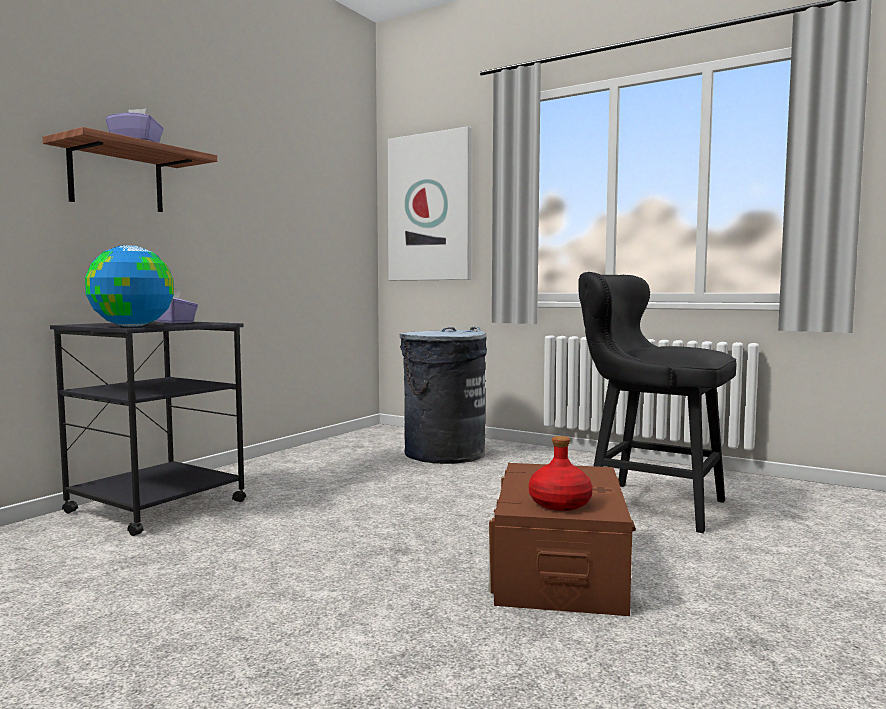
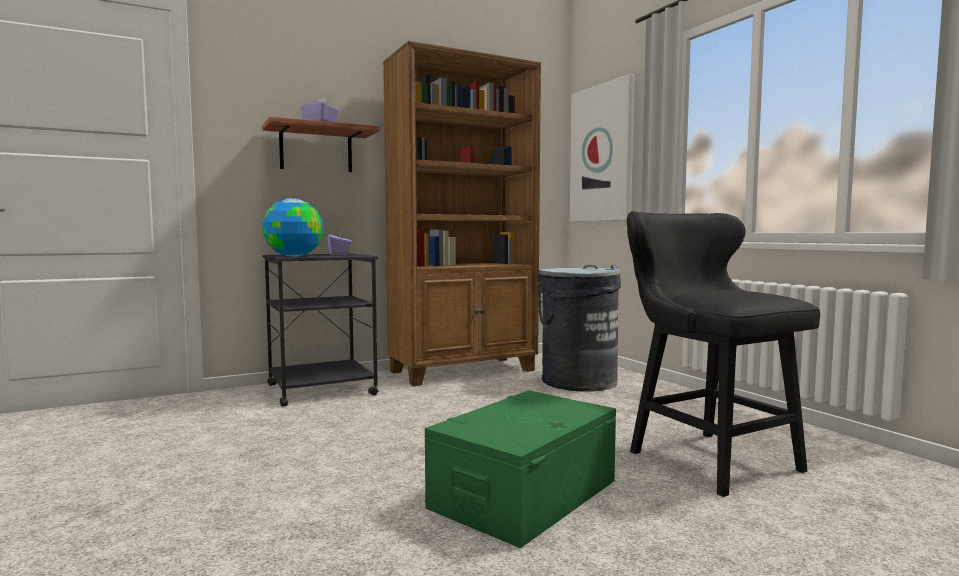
camera: 30 degrees right, 0 degrees up
brown storage box [489,463,636,616] -> green storage box [425,390,616,548]
red bottle [529,436,593,511] -> none
none -> brown bookcase [383,41,541,386]

